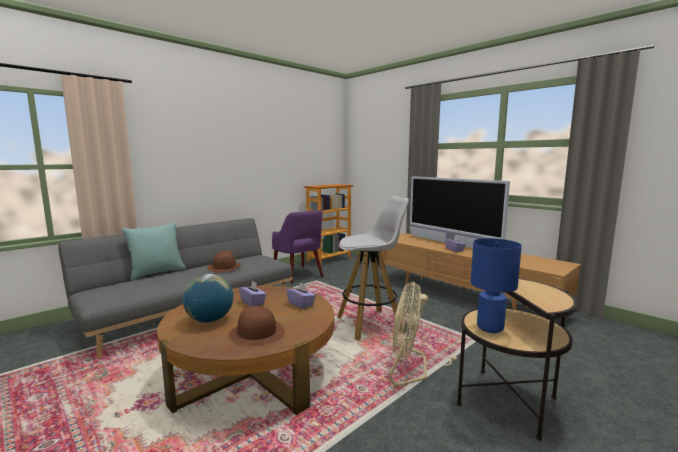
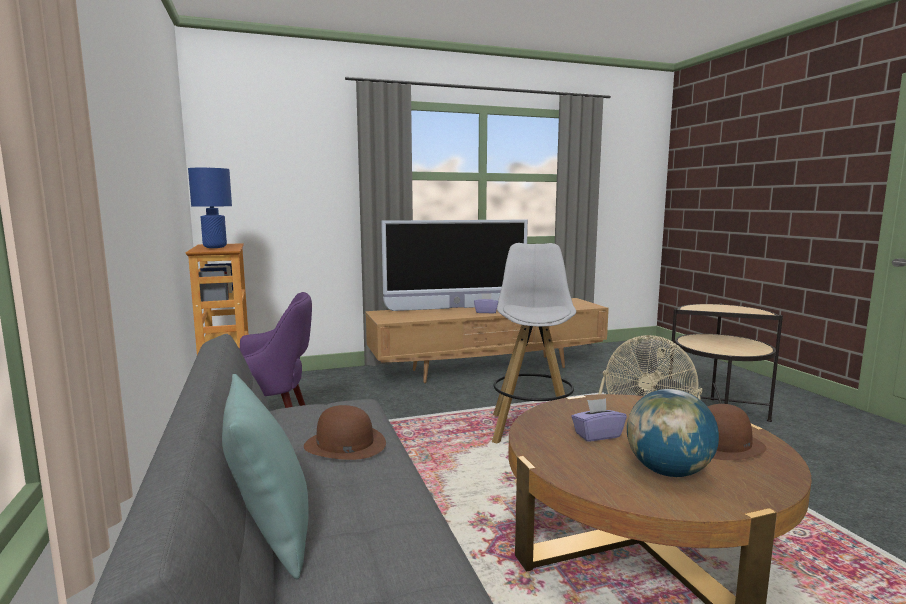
camera: 65 degrees left, 0 degrees up
purple tissue box [286,282,316,309] -> none
blue table lamp [471,238,522,333] -> blue table lamp moved to [188,168,232,248]

